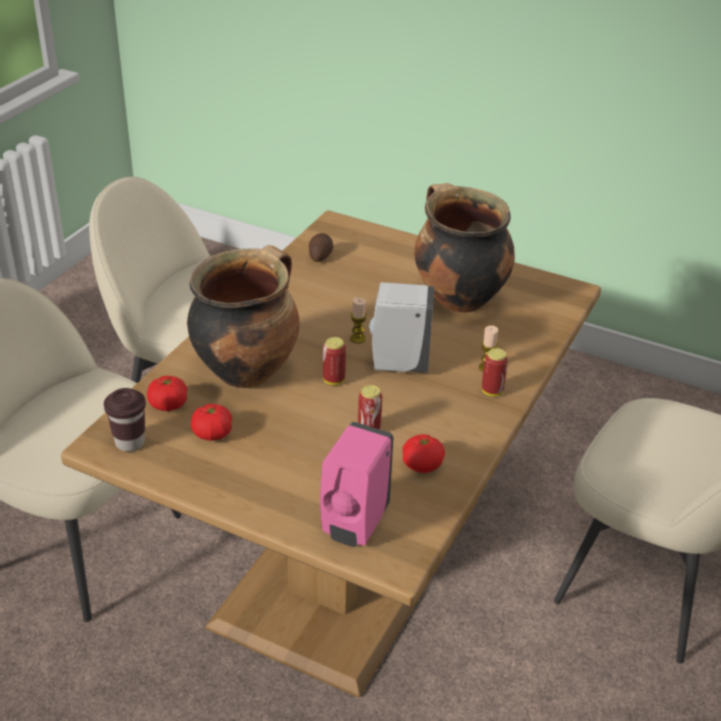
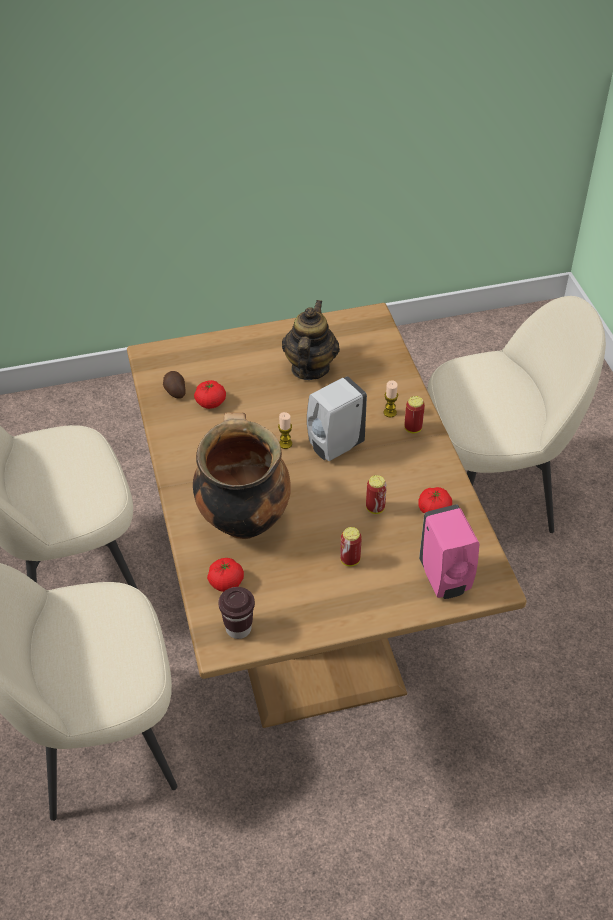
camera: 40 degrees left, 10 degrees up
tomato [191,404,232,441] -> tomato moved to [194,380,226,409]
can [323,337,346,385] -> can moved to [340,527,362,567]
cooking pot [414,183,515,313] -> teapot [282,300,340,380]

